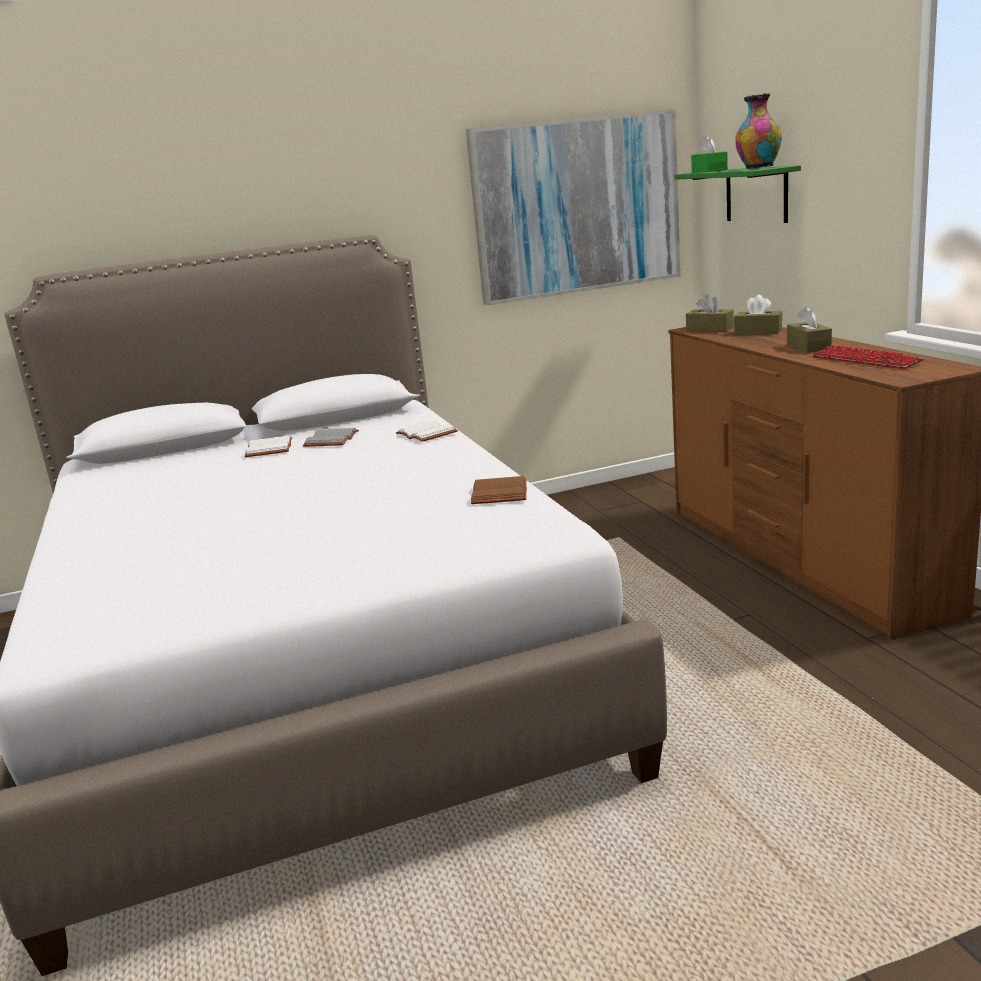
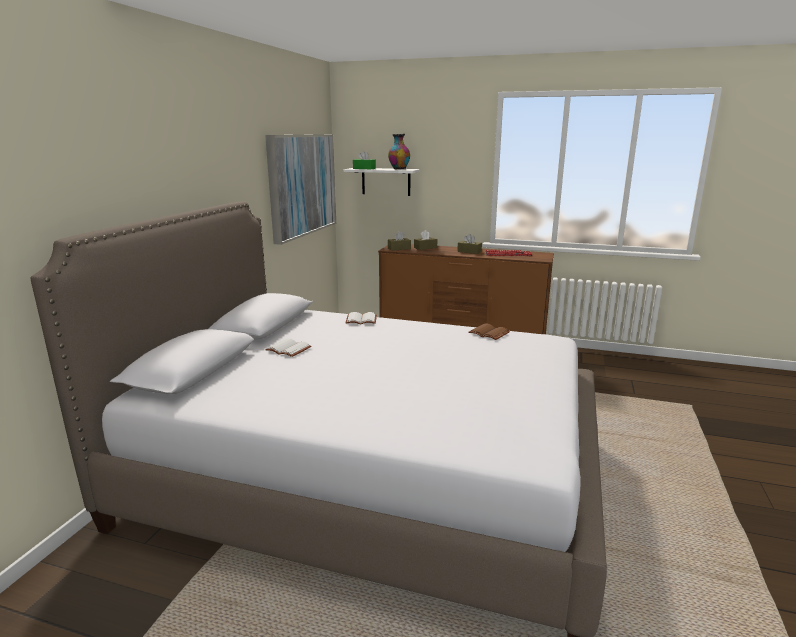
camera: 55 degrees left, 0 degrees up
grey book [303,428,359,447] -> none
green shelf [674,165,801,223] -> white shelf [343,168,420,196]

